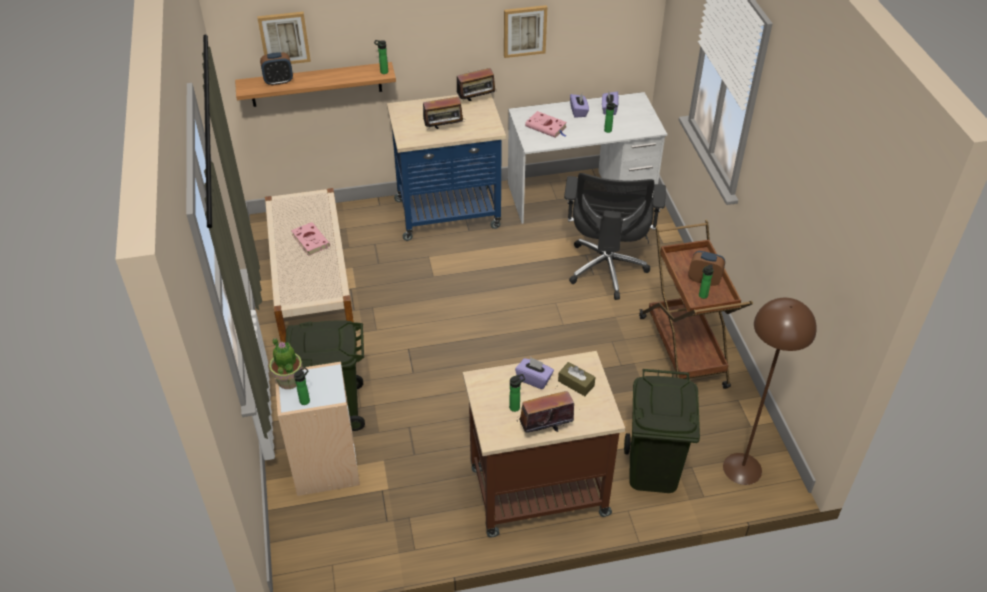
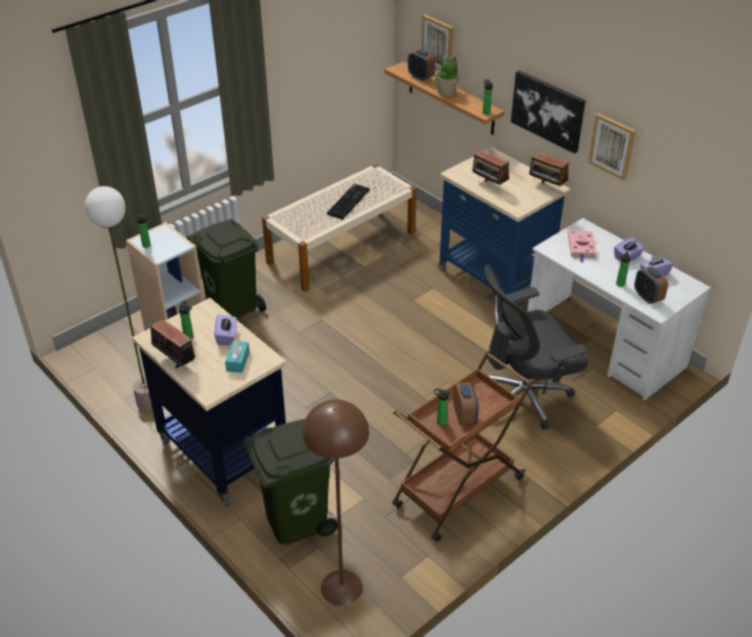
camera: 60 degrees right, 5 degrees down
potted plant [269,338,303,389] -> potted plant moved to [435,55,459,97]
pink book [291,222,330,256] -> keyboard [327,184,370,220]
brown cart [463,351,625,537] -> blue cart [132,298,286,507]
brown tissue box [558,362,595,396] -> turquoise tissue box [225,340,250,373]
none -> floor lamp [85,186,152,410]
none -> picture [511,70,586,154]
none -> alarm clock [634,266,668,304]

